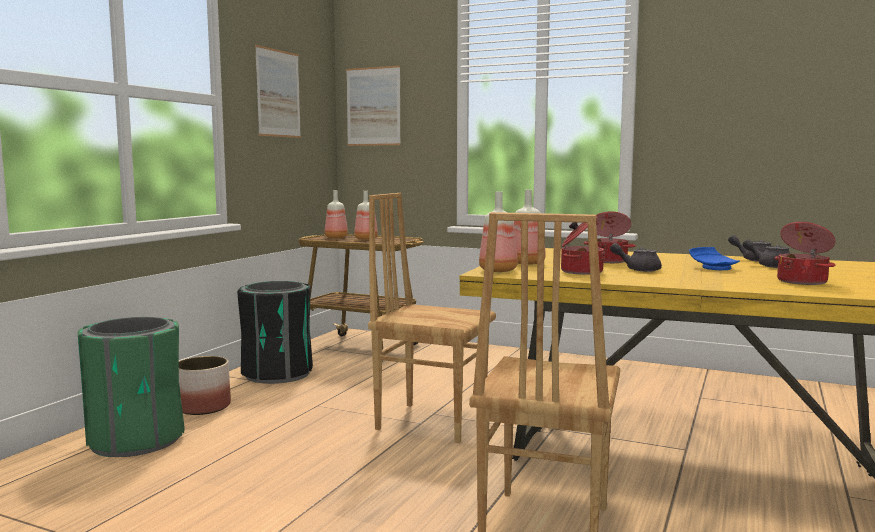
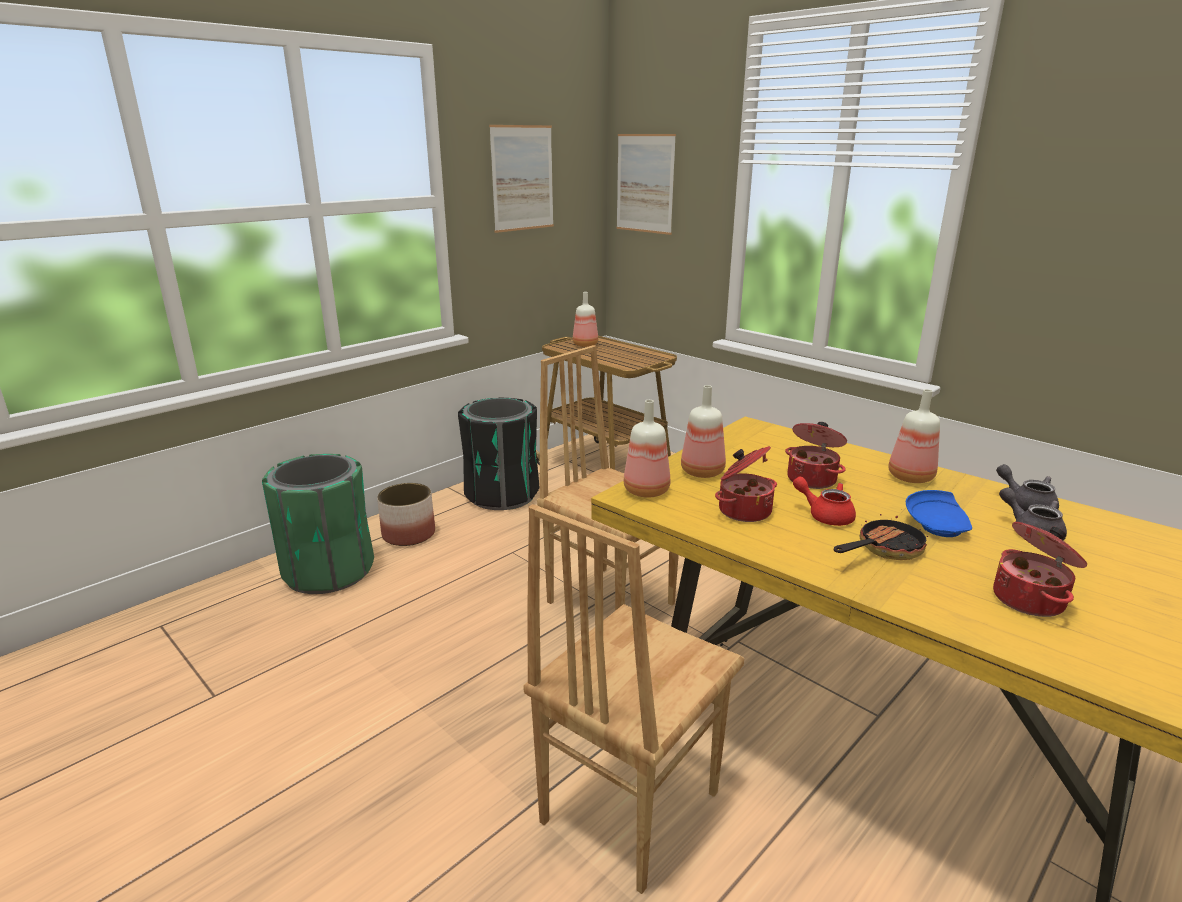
camera: 20 degrees right, 15 degrees up
bottle [354,191,378,240] -> bottle moved to [888,389,940,483]
grey teapot [610,243,662,272] -> red teapot [793,476,856,526]
none -> frying pan [834,514,928,560]

